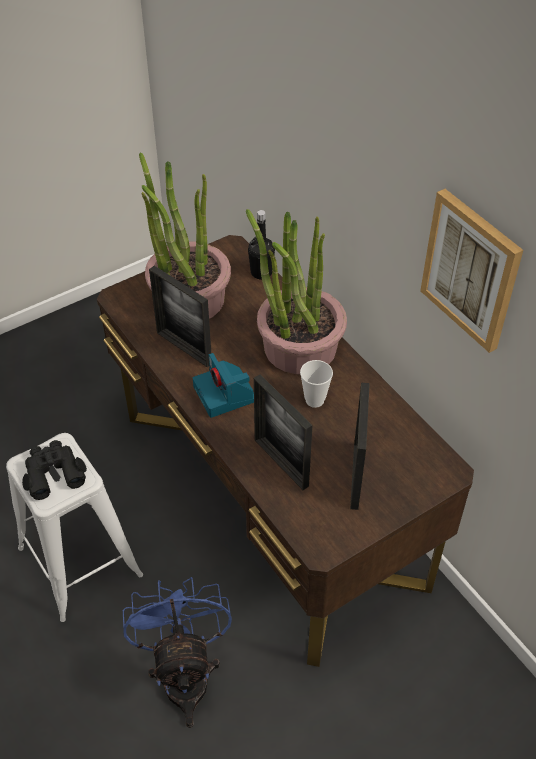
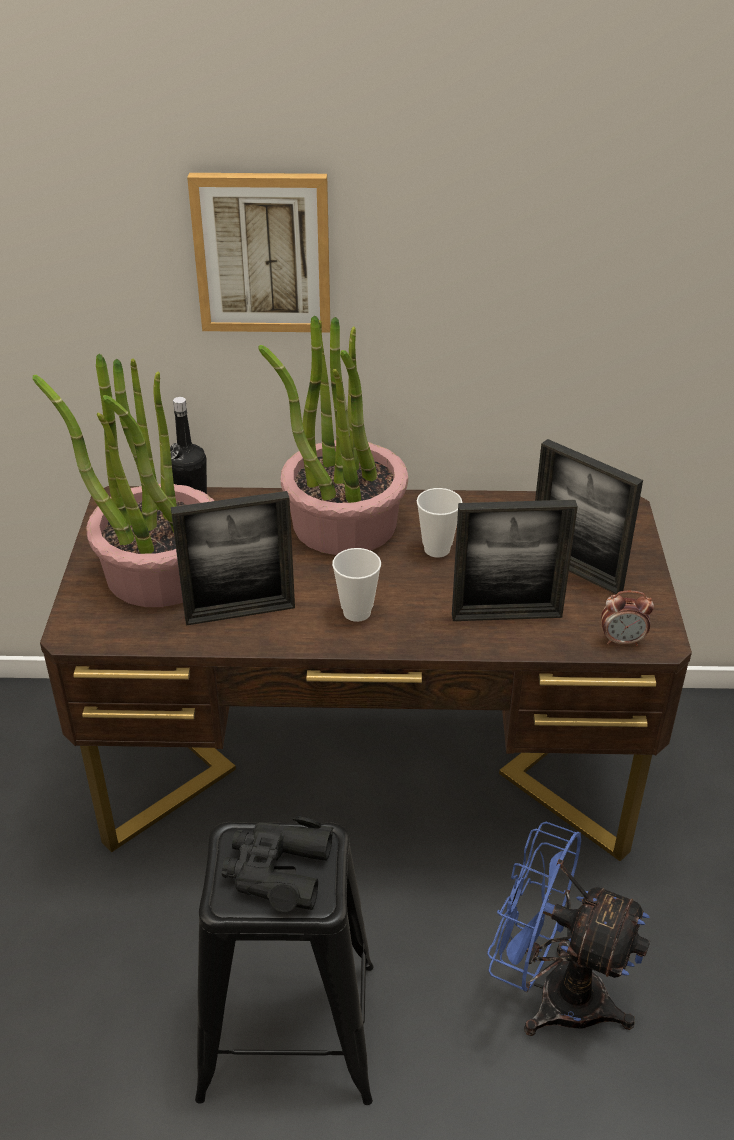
camera: 55 degrees left, 10 degrees down
white stool [6,433,143,622] -> black stool [195,822,374,1105]
camera [193,353,254,418] -> cup [332,548,381,622]
picture [420,189,523,353] -> picture moved to [187,173,330,332]
none -> alarm clock [601,591,654,646]

